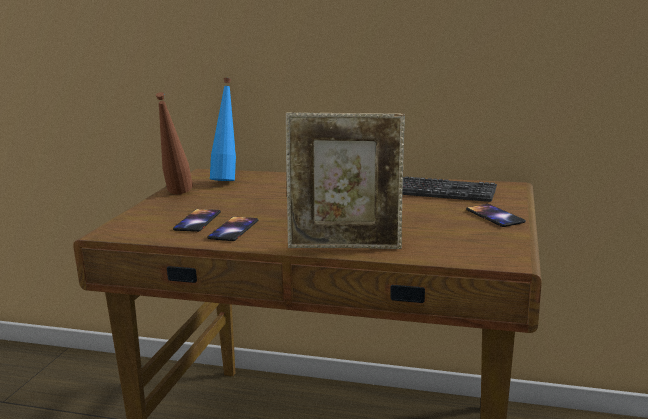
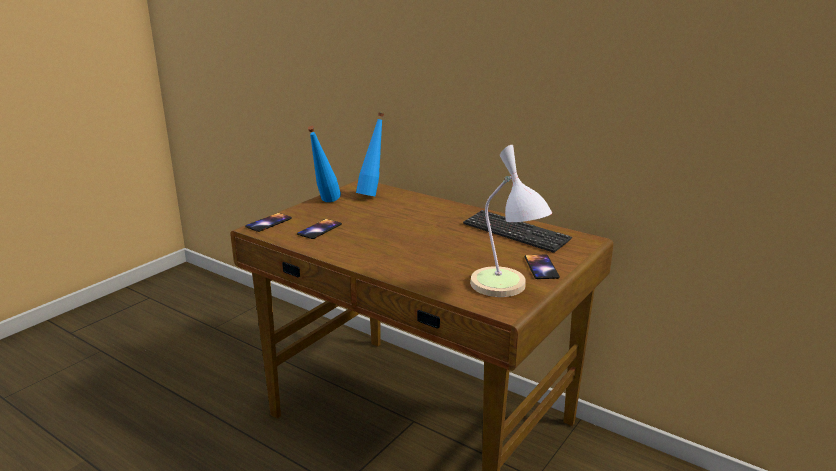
camera: 20 degrees right, 5 degrees up
brown bottle [156,92,193,194] -> blue bottle [308,126,341,202]
phone [207,216,258,241] -> phone moved to [245,213,292,232]
picture frame [286,112,405,249] -> none
none -> table lamp [470,145,552,297]

